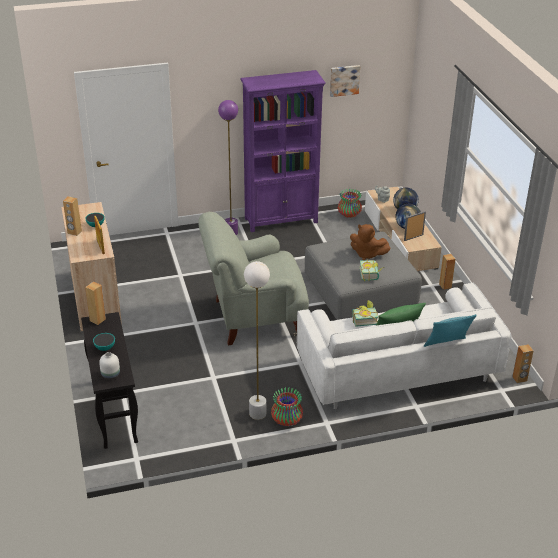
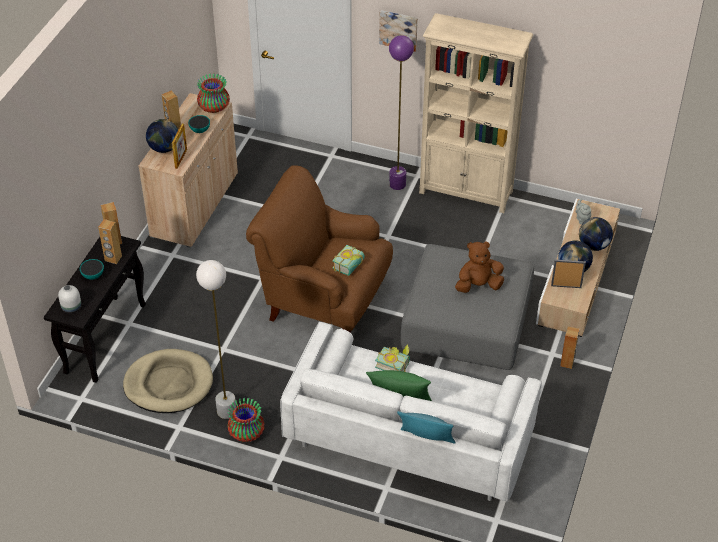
camera: 35 degrees right, 10 degrees up
grey armchair [198,212,309,346] -> brown armchair [246,165,393,333]
purple bookcase [240,70,326,232] -> beige bookcase [419,13,533,213]
picture [330,65,360,97] -> picture moved to [379,10,418,52]
vase [338,189,362,218] -> vase moved to [197,73,230,113]
brown plush toy [350,224,391,260] -> brown plush toy turned 105 degrees clockwise [455,241,504,293]
book [359,260,384,281] -> book moved to [332,245,365,276]
brown speaker [512,344,533,383] -> brown speaker moved to [98,219,122,264]
none -> beige dog bed [123,349,213,413]
none -> globe [146,119,178,153]

